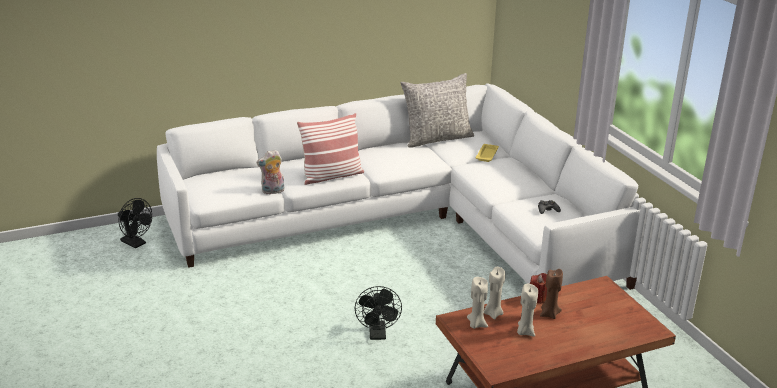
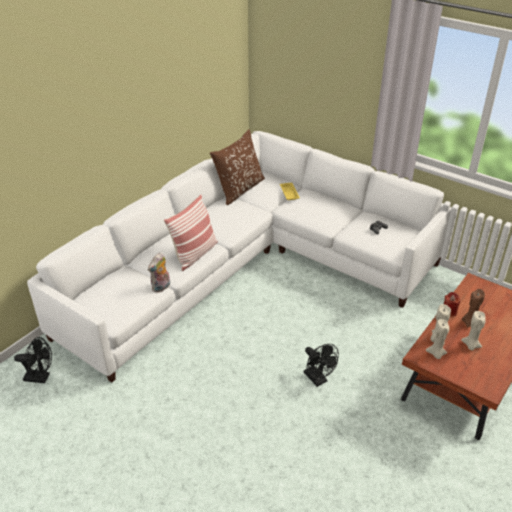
camera: 30 degrees left, 10 degrees up
grey pillow [401,73,474,148] -> brown pillow [210,129,265,205]

